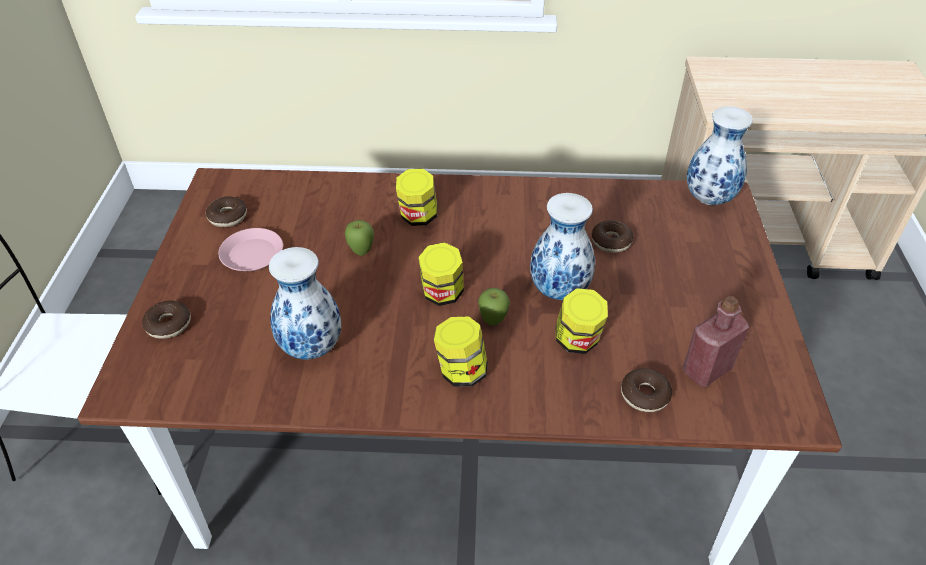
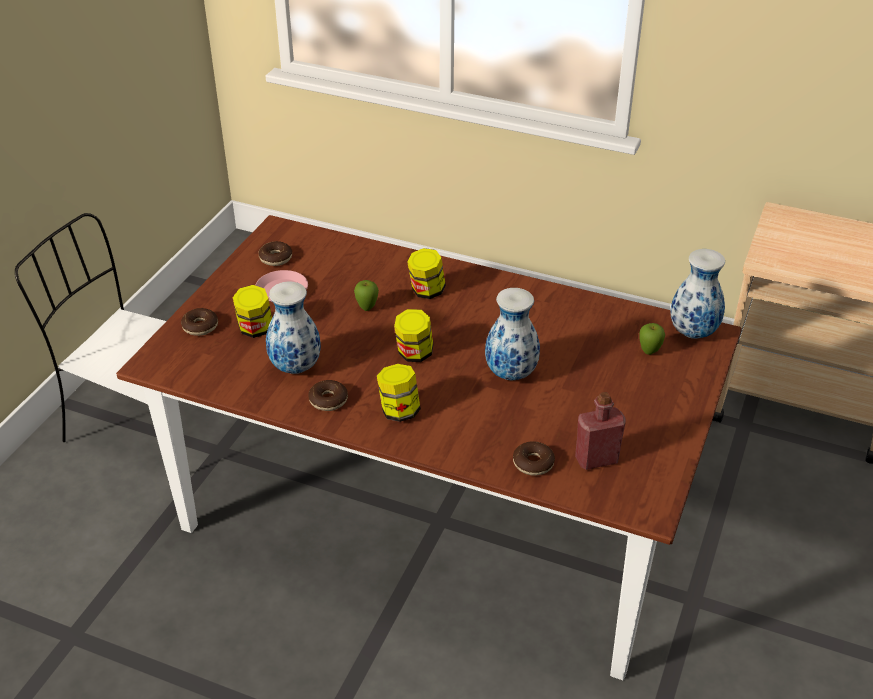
camera: 20 degrees right, 5 degrees down
apple [478,288,510,326] -> apple moved to [639,323,665,355]
jar [556,288,608,354] -> jar moved to [233,285,272,338]
donut [591,220,633,252] -> donut moved to [308,380,348,411]

